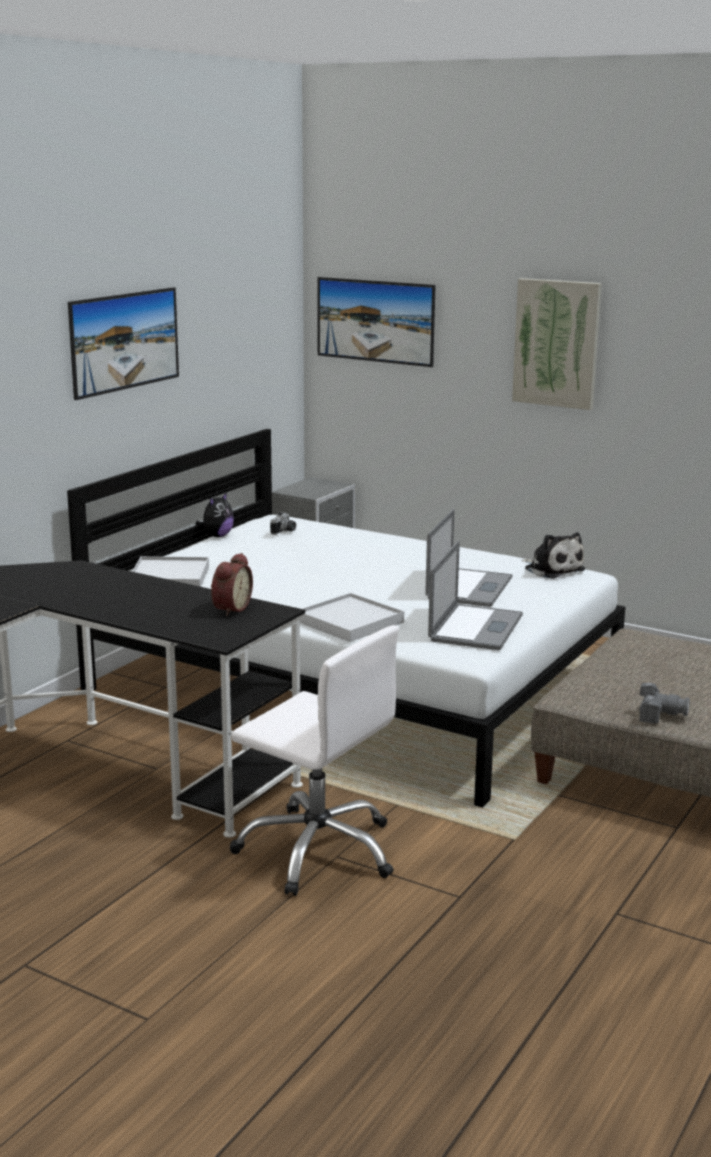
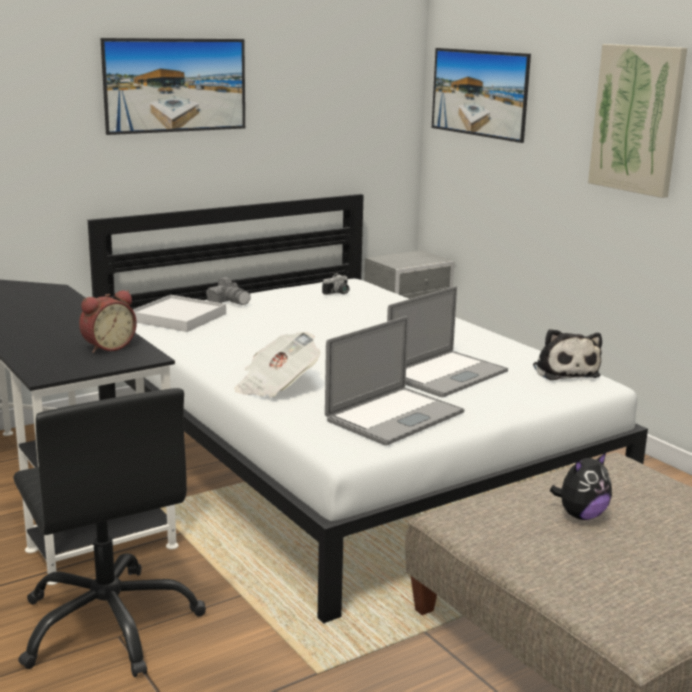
camera: 25 degrees right, 0 degrees up
plush toy [195,492,234,537] -> plush toy moved to [550,452,612,520]
white office chair [230,625,399,896] -> black office chair [13,388,206,677]
white tray [300,593,404,642] -> newspaper [234,332,320,397]
camera [639,683,690,723] -> camera moved to [206,277,251,305]

